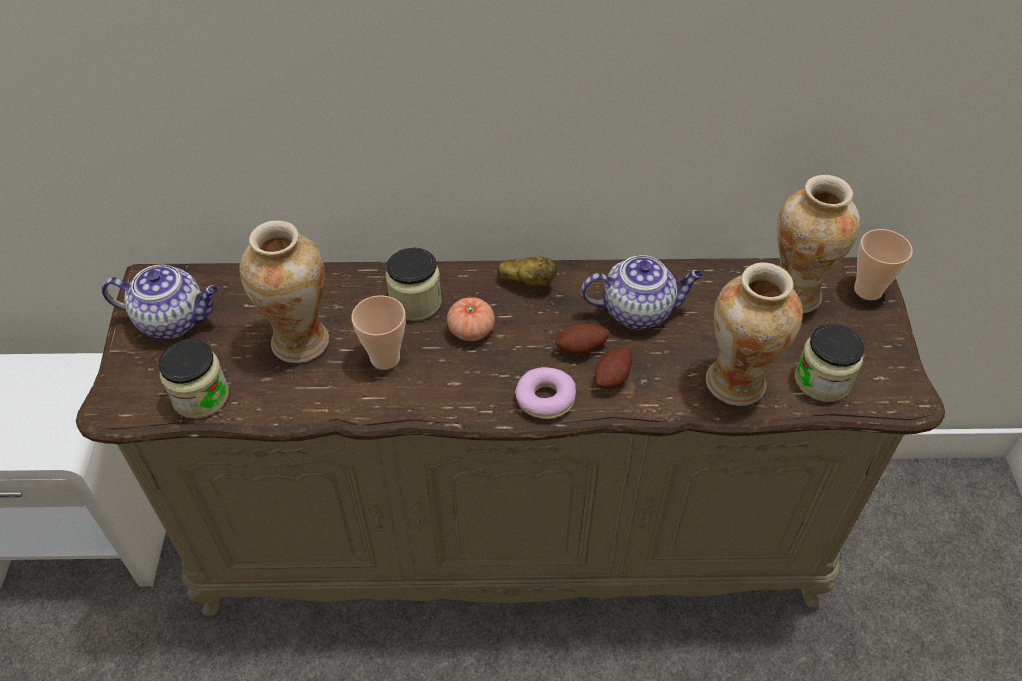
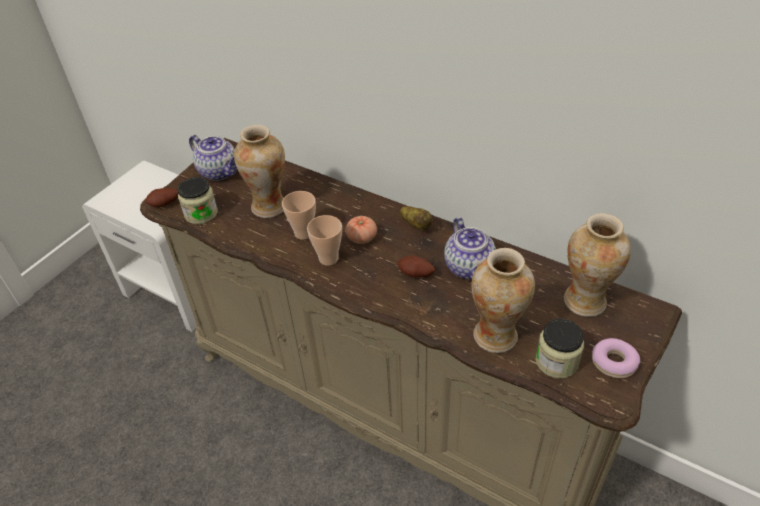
camera: 35 degrees right, 5 degrees down
jar [386,247,442,321] -> none
donut [515,367,576,419] -> donut moved to [592,338,640,378]
teapot [581,255,703,329] -> teapot turned 45 degrees clockwise [444,217,496,279]
potato [595,347,632,389] -> potato moved to [145,188,178,207]
cup [854,229,913,300] -> cup moved to [307,215,342,266]

